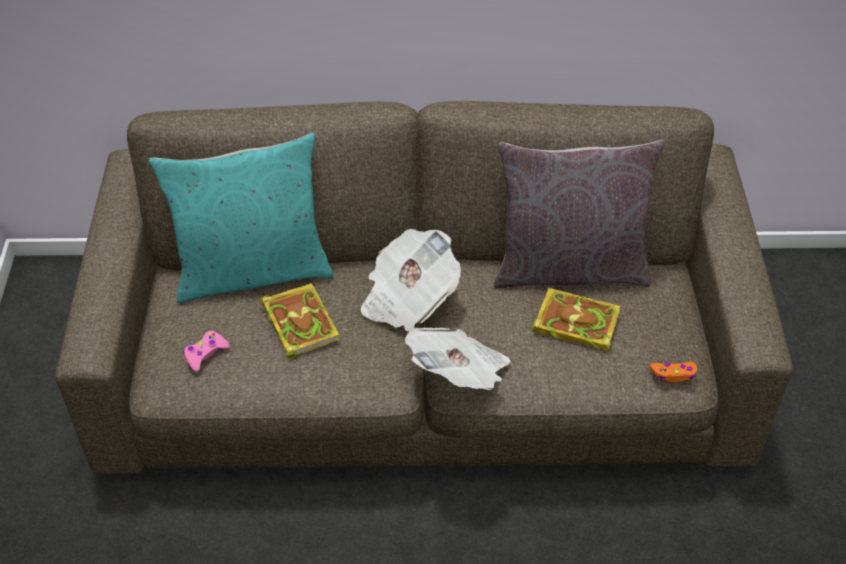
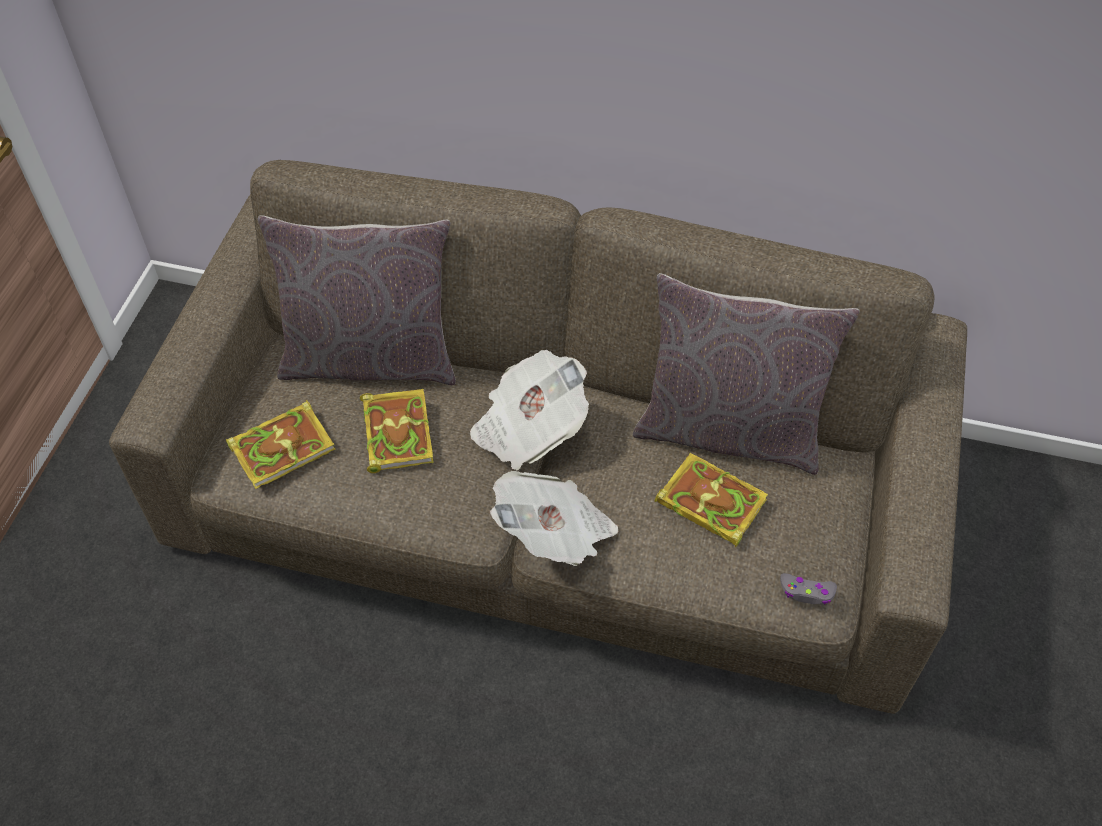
camera: 15 degrees right, 5 degrees up
turquoise pillow [149,133,333,303] -> grey pillow [257,215,456,385]
pink game controller [183,330,230,372] -> book [226,400,335,489]
orange game controller [650,362,697,382] -> grey game controller [780,573,837,605]

